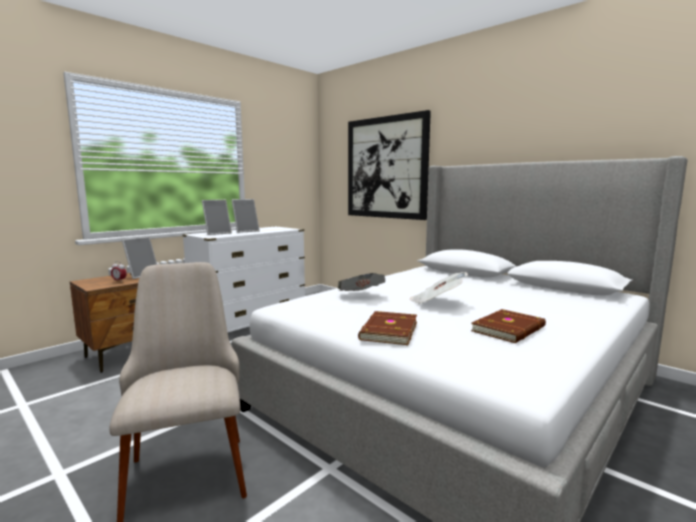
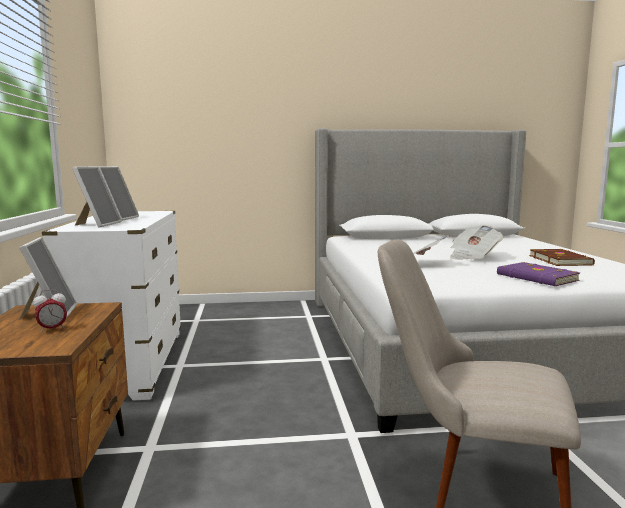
camera: 50 degrees left, 0 degrees up
picture [348,110,431,220] -> none
brown book [358,311,417,345] -> purple book [497,262,580,286]

